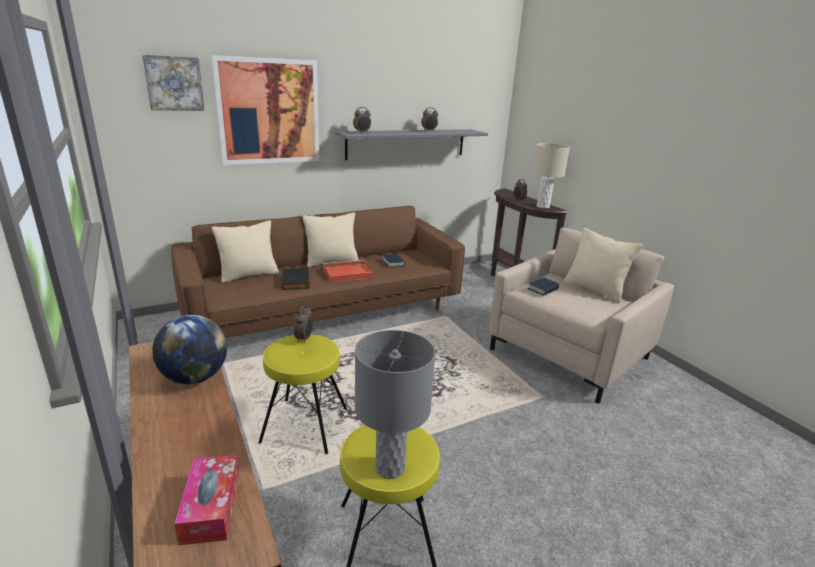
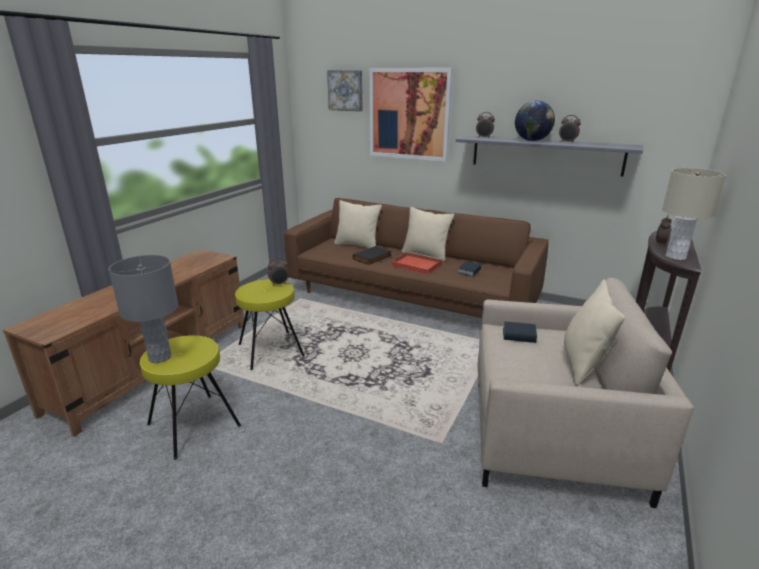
camera: 55 degrees right, 0 degrees up
globe [152,315,227,384] -> globe moved to [515,100,555,141]
tissue box [174,455,239,545] -> none

